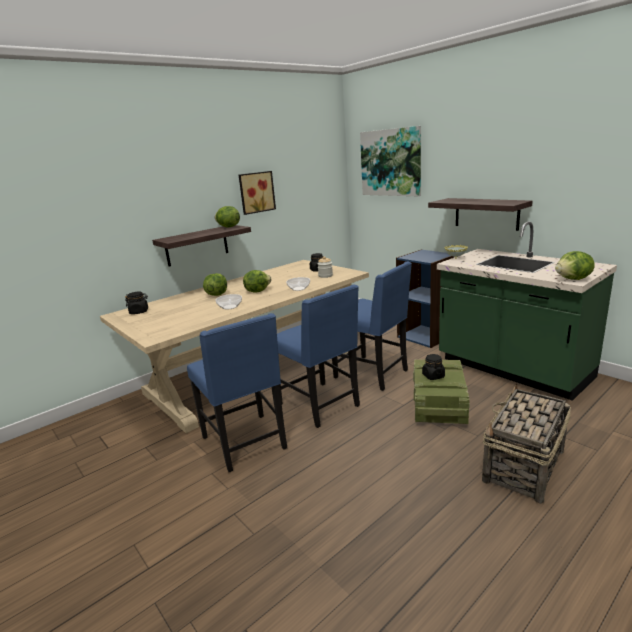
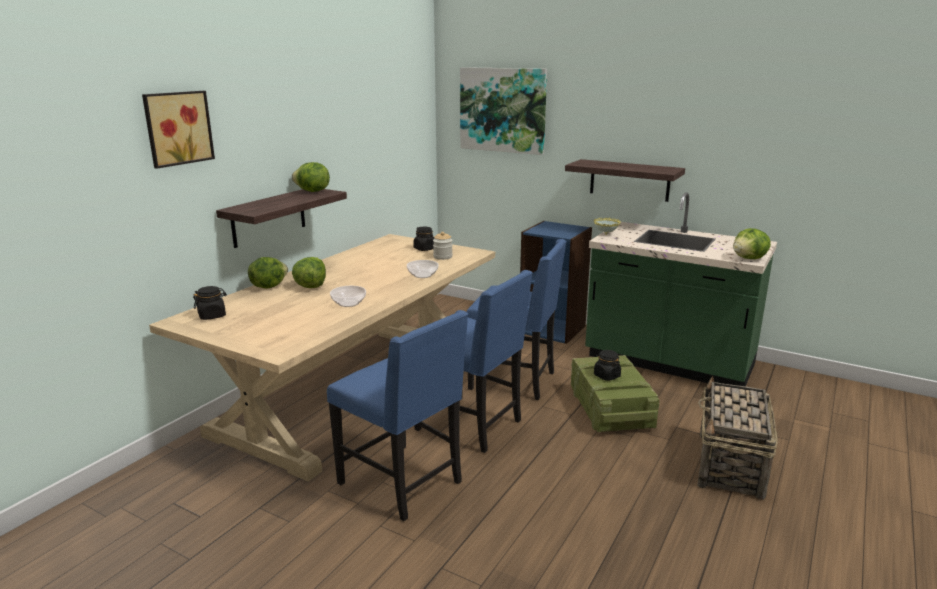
camera: 20 degrees left, 0 degrees up
picture [239,171,276,215] -> picture moved to [142,91,215,168]
lettuce [243,270,272,293] -> lettuce moved to [248,257,288,289]

